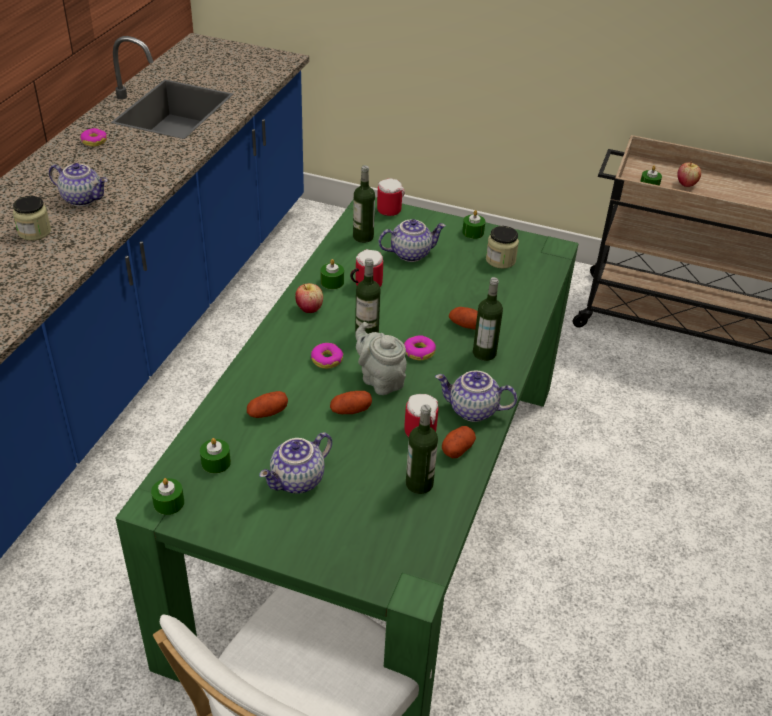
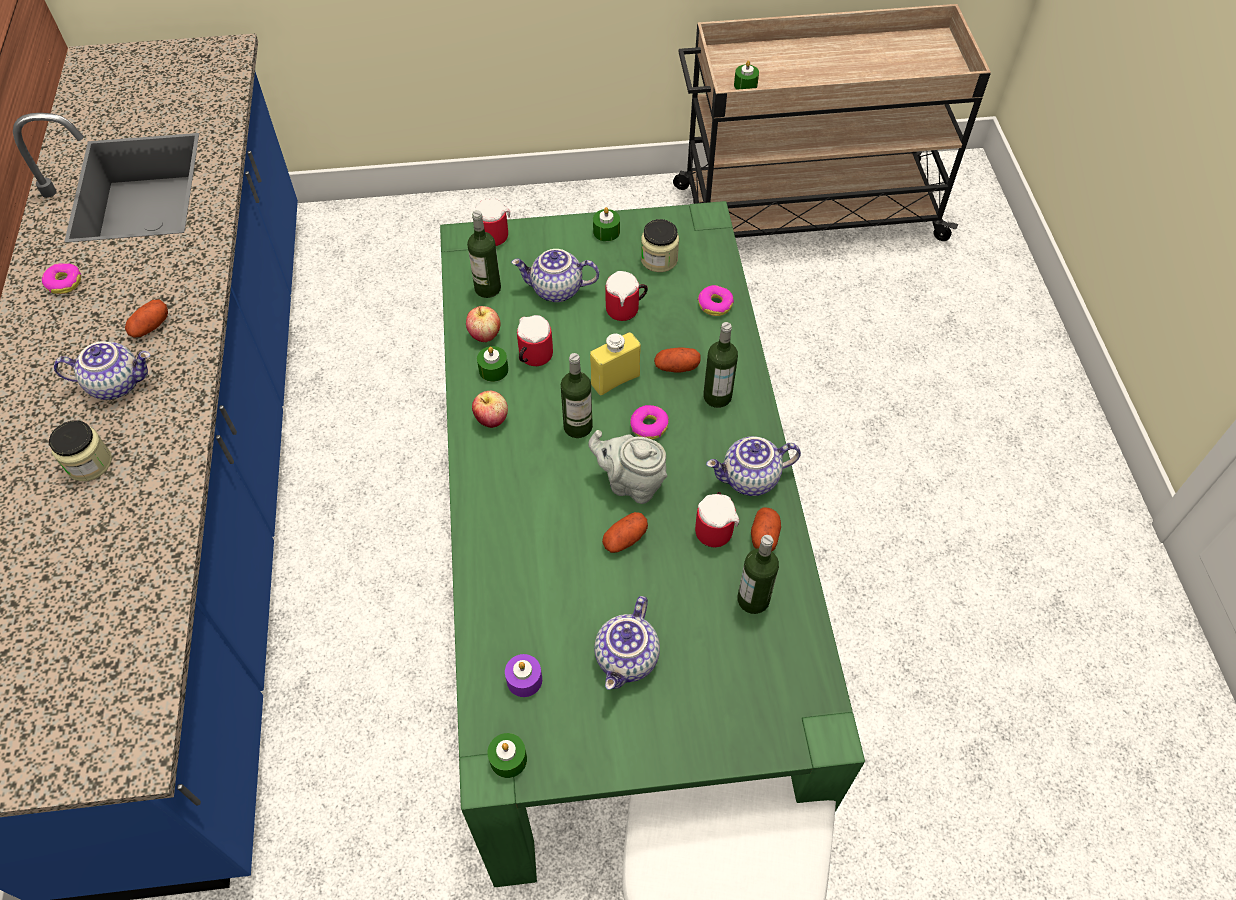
camera: 25 degrees left, 15 degrees up
green candle [200,438,231,474] -> purple candle [505,654,542,697]
potato [247,391,288,418] -> potato moved to [125,300,168,338]
donut [311,343,343,369] -> donut moved to [698,285,734,316]
teapot [378,219,446,262] -> teapot turned 135 degrees counterclockwise [511,249,599,302]
apple [677,161,701,187] -> apple moved to [466,306,500,342]
none -> yellow bottle [590,332,641,396]
none -> mug [605,271,648,321]

